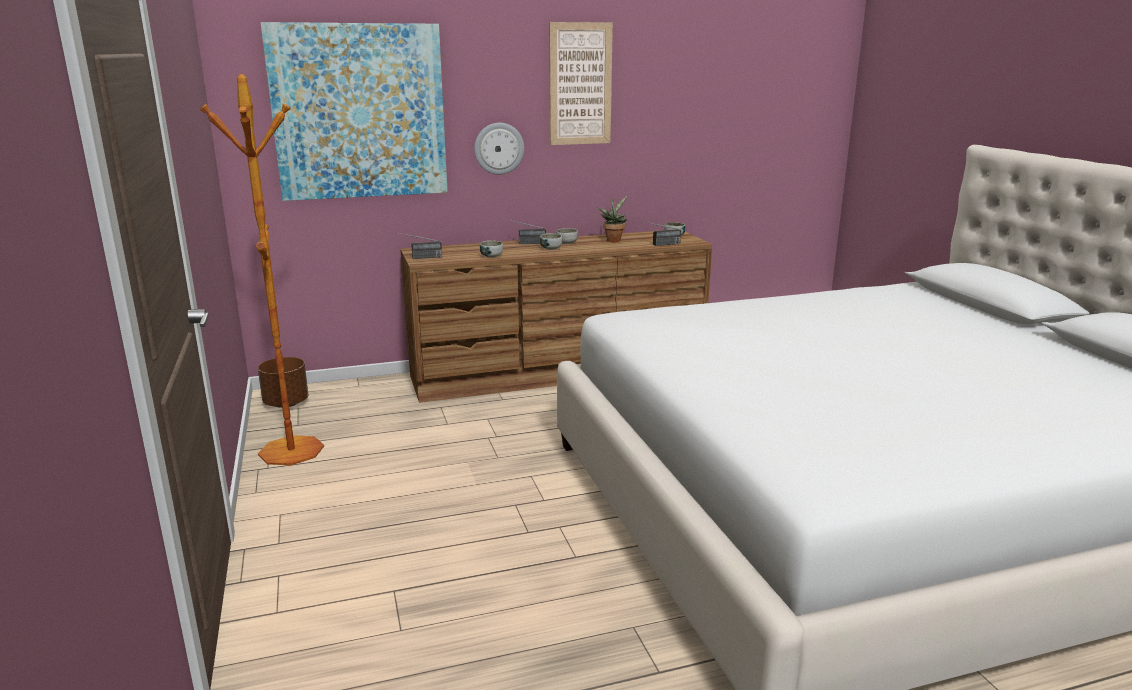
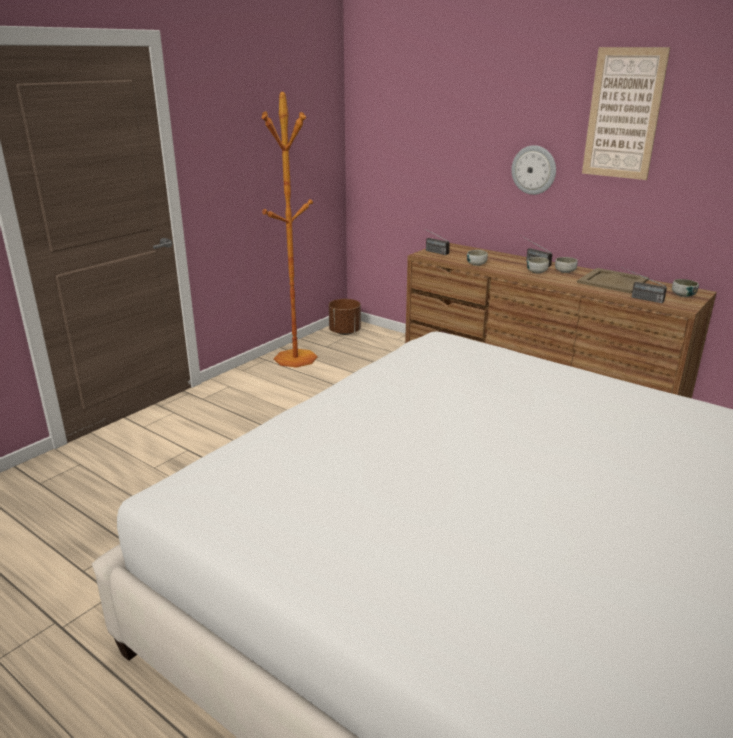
camera: 55 degrees right, 5 degrees up
picture [261,22,448,201] -> none
potted plant [597,196,628,242] -> beige tray [577,268,649,294]

